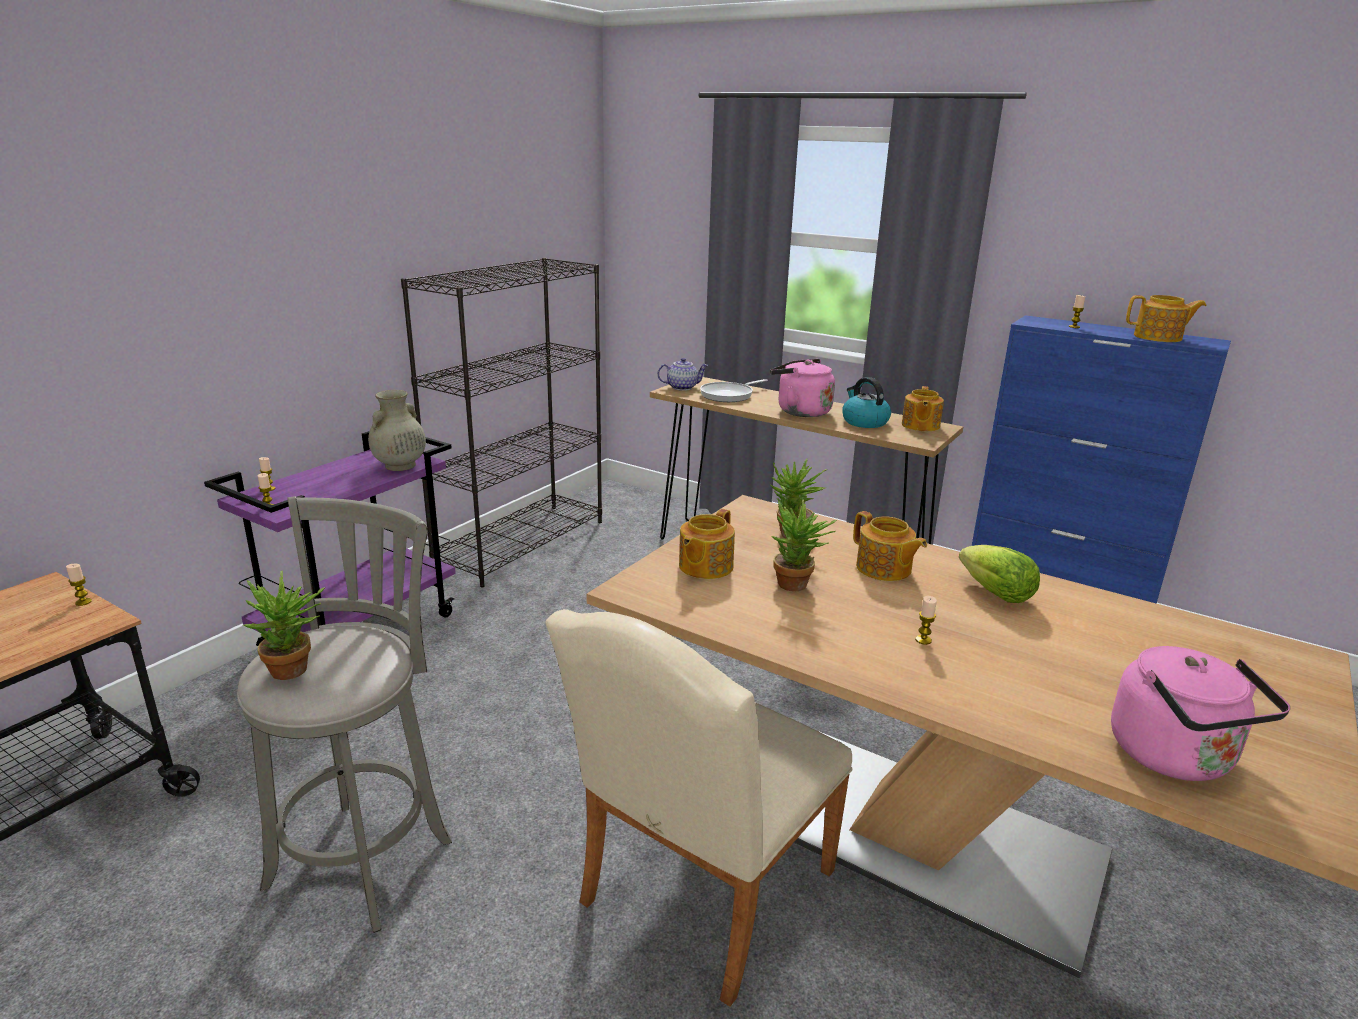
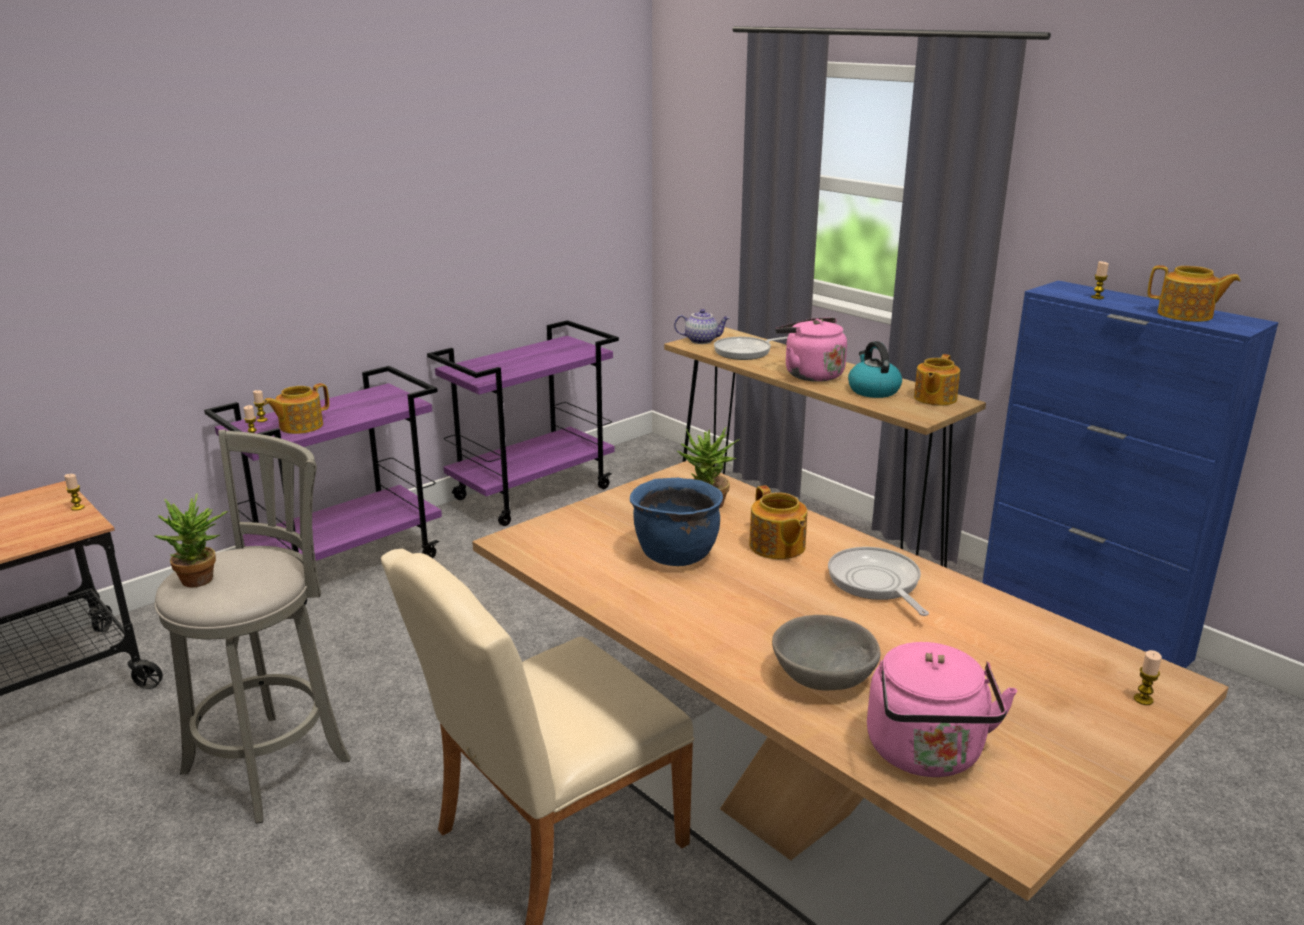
camera: 15 degrees right, 0 degrees up
beige vase [368,390,426,471] -> none
black bookcase [401,258,602,587] -> purple cart [427,320,619,526]
teapot [679,509,735,579] -> teapot moved to [264,383,329,434]
potted plant [771,499,837,591] -> blue cooking pot [630,478,723,566]
candle [915,596,937,645] -> candle moved to [1134,650,1162,705]
lettuce [959,545,1040,603] -> frying pan [828,547,929,616]
none -> grey bowl [772,615,881,691]

